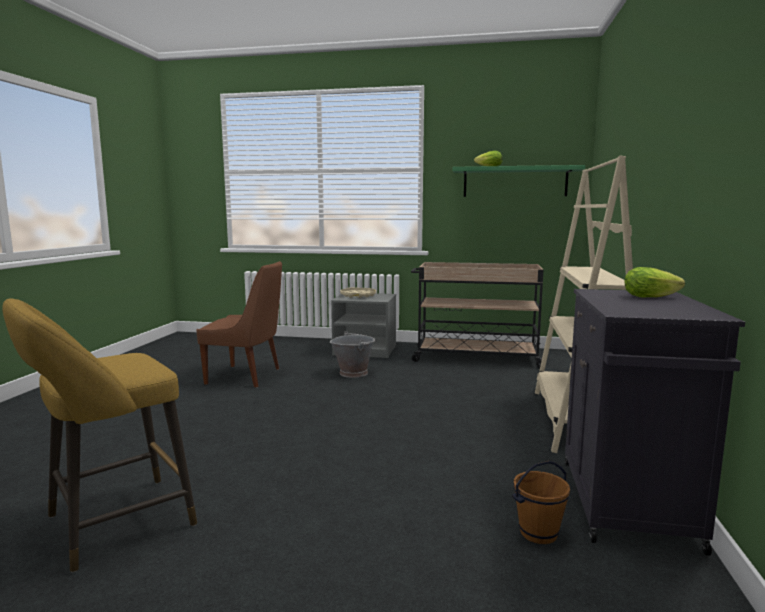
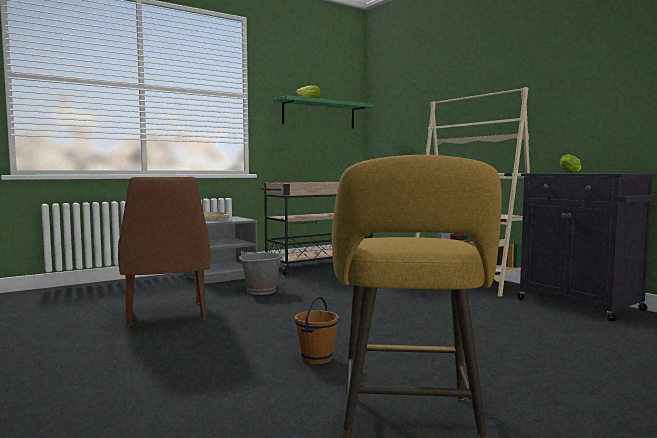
camera: 45 degrees left, 5 degrees down
brown chair [197,261,282,388] -> brown chair turned 105 degrees clockwise [118,177,211,327]
brown bucket [512,461,570,544] -> brown bucket moved to [295,296,339,365]

